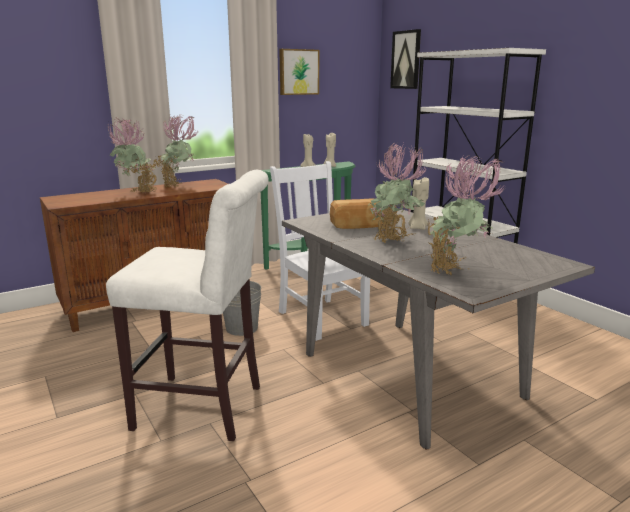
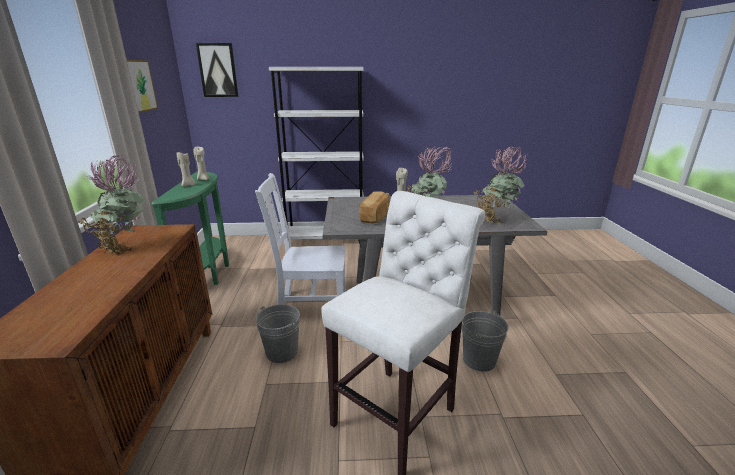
camera: 60 degrees left, 5 degrees up
potted plant [108,116,160,193] -> none
none -> grey bucket [462,310,509,372]

